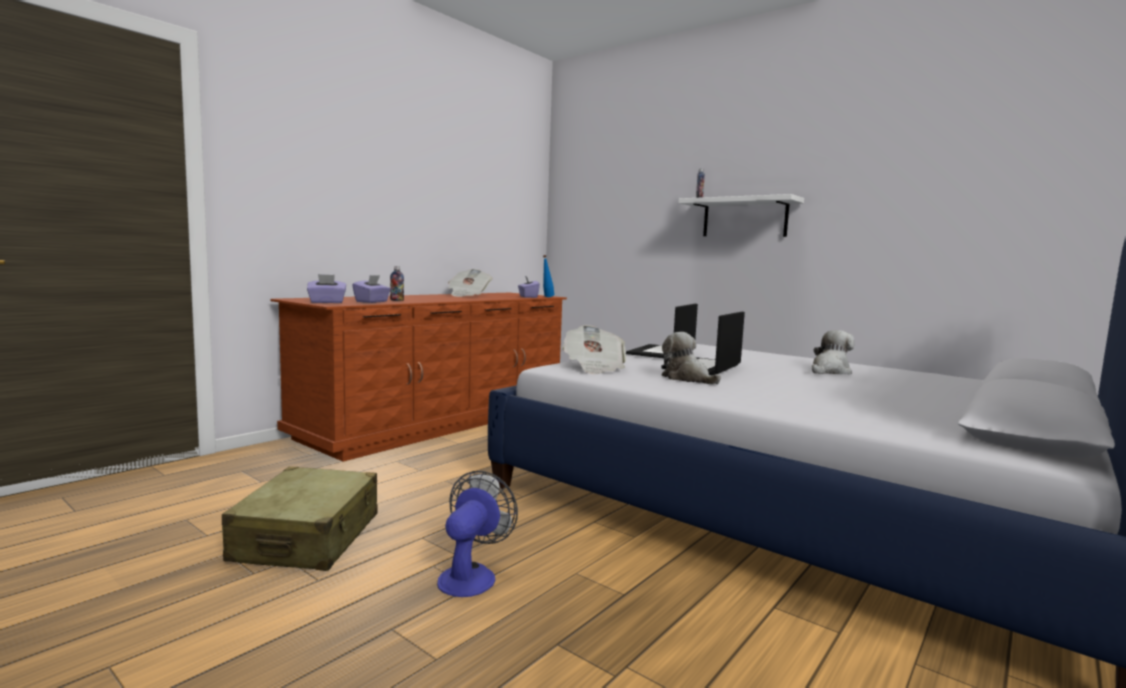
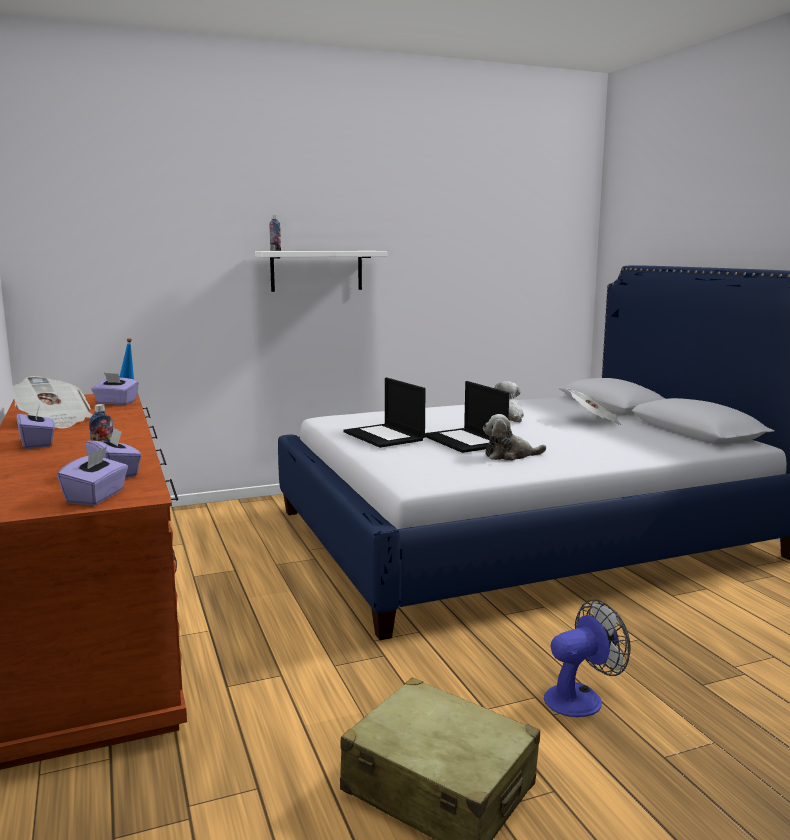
camera: 60 degrees left, 5 degrees up
fan [437,471,518,597] -> fan turned 105 degrees clockwise [544,599,631,717]
newspaper [562,325,626,374] -> newspaper moved to [566,388,622,425]
none -> purple tissue box [16,405,55,449]

